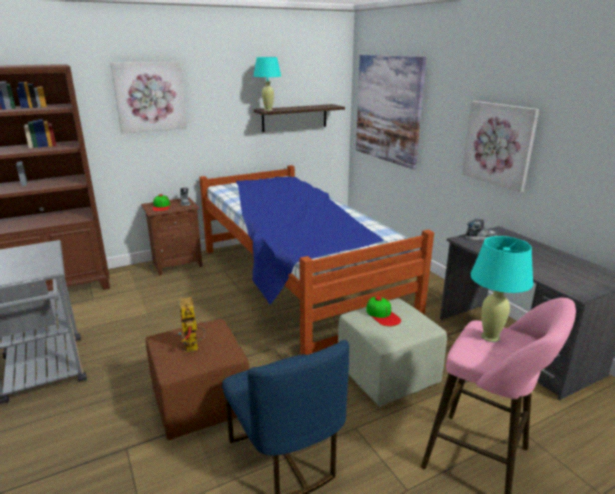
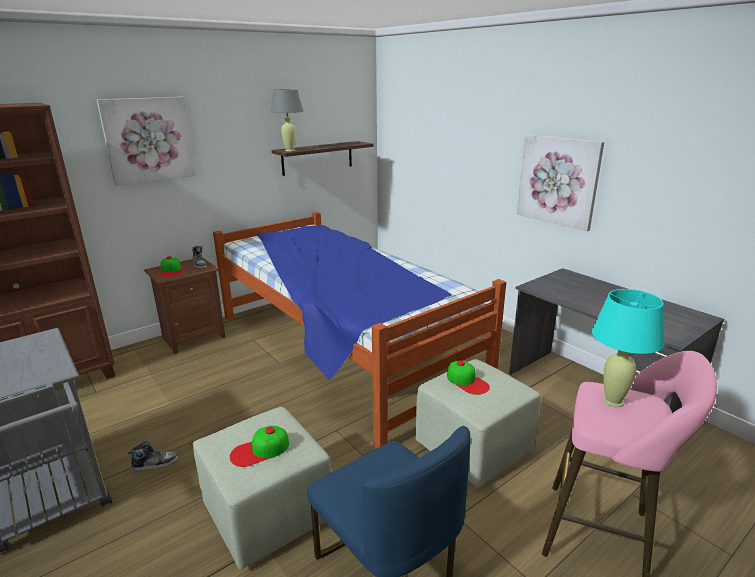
camera: 10 degrees left, 0 degrees up
brown ottoman [146,319,249,440] -> green ottoman [193,407,332,570]
toy robot [178,297,206,352] -> cap [230,426,289,467]
turquoise table lamp [254,57,281,111] -> grey table lamp [271,89,303,151]
picture [356,55,426,169] -> none
shoe [465,219,497,240] -> shoe moved to [128,441,178,471]

